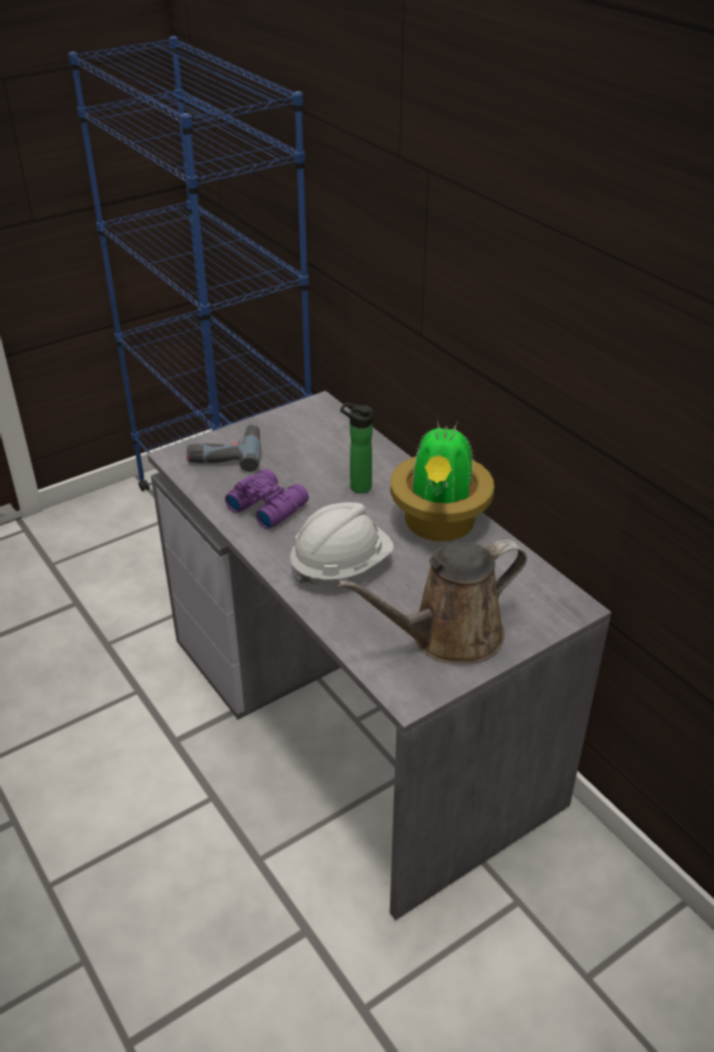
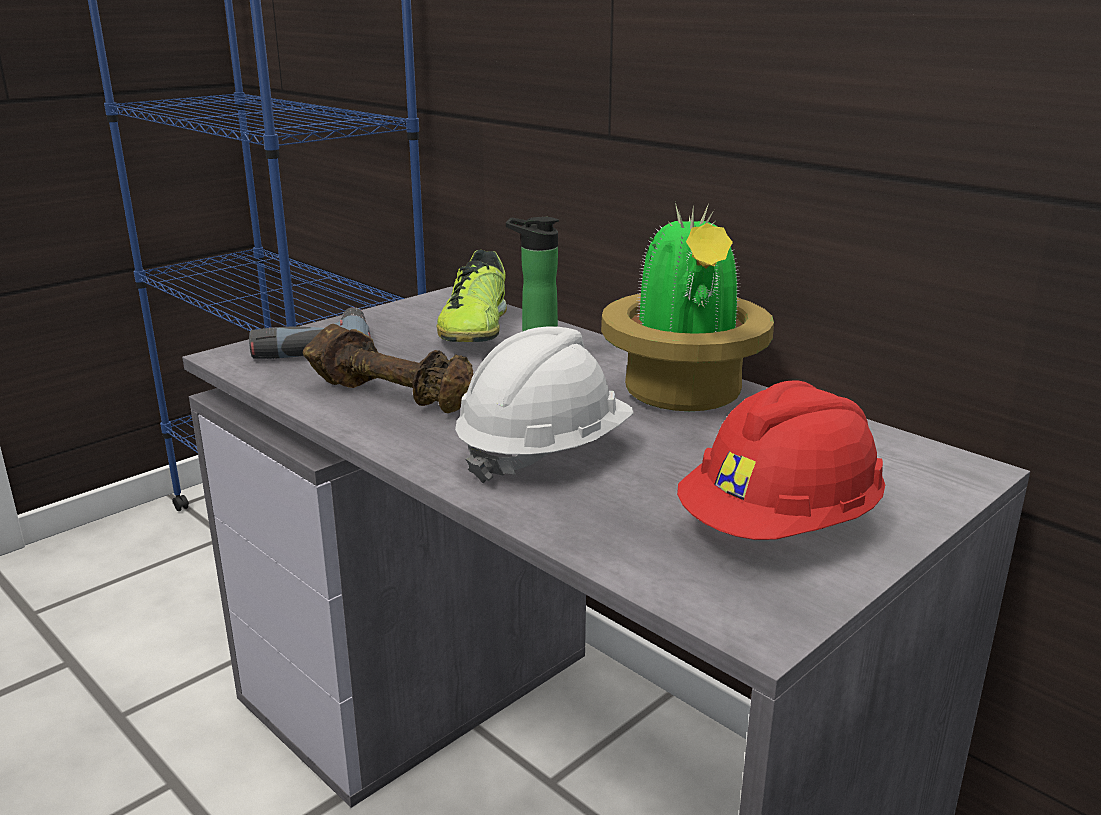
camera: 10 degrees left, 15 degrees down
purple binoculars [225,469,309,529] -> brown dumbbell [303,324,474,413]
brown watering can [337,540,527,663] -> red hard hat [677,380,885,540]
none -> shoe [436,250,507,342]

